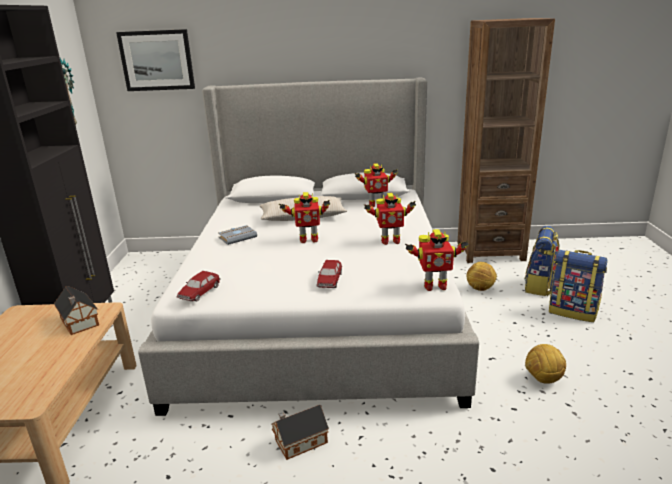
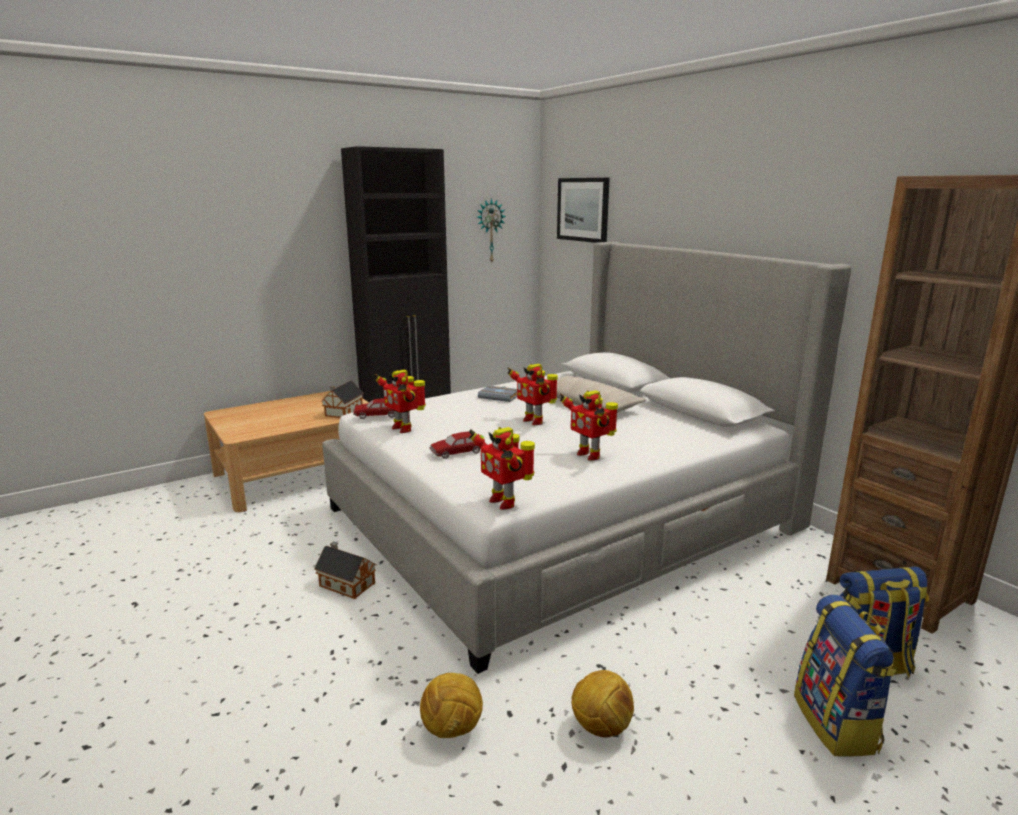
camera: 55 degrees right, 5 degrees down
toy robot [355,163,398,207] -> toy robot moved to [374,370,426,433]
football [467,262,497,291] -> football moved to [420,673,483,738]

